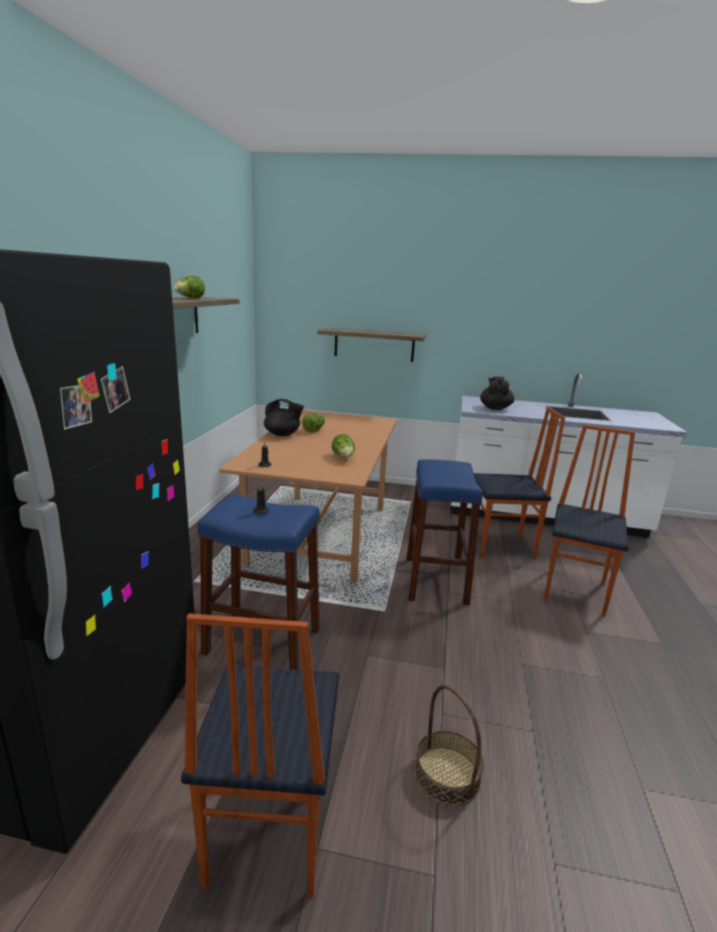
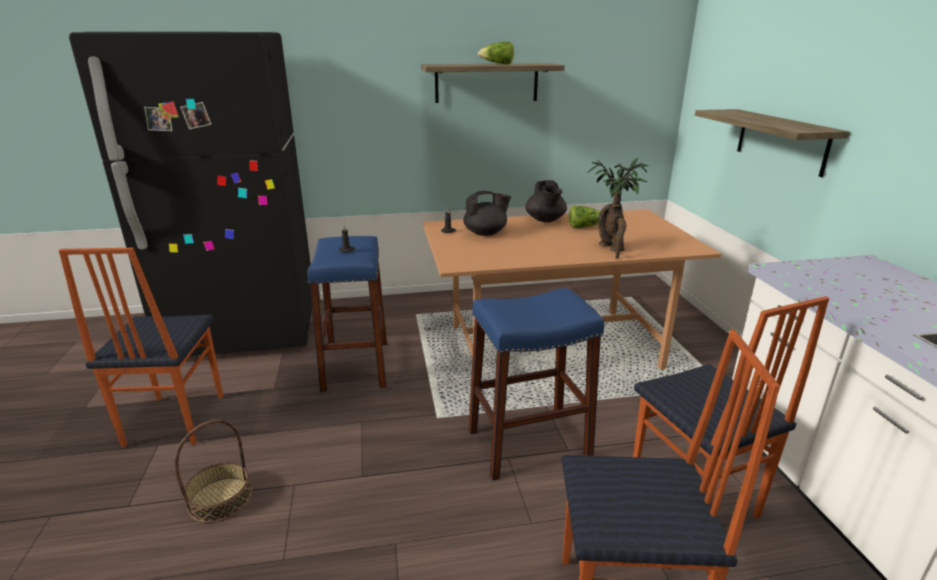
camera: 70 degrees right, 5 degrees up
chair [181,613,339,899] -> chair turned 75 degrees counterclockwise [58,248,223,447]
lettuce [331,434,355,458] -> none
black teapot [480,376,515,410] -> black teapot moved to [463,191,511,236]
none -> potted plant [587,157,649,259]

